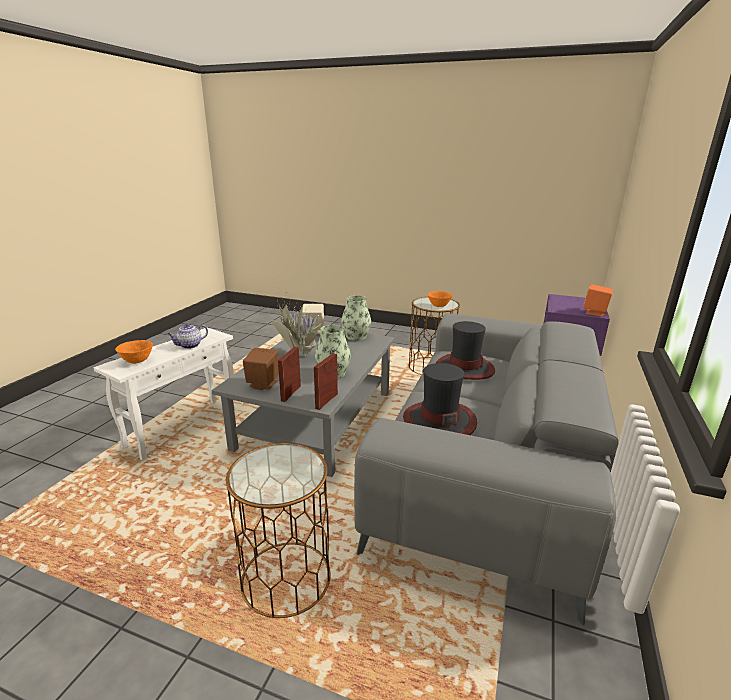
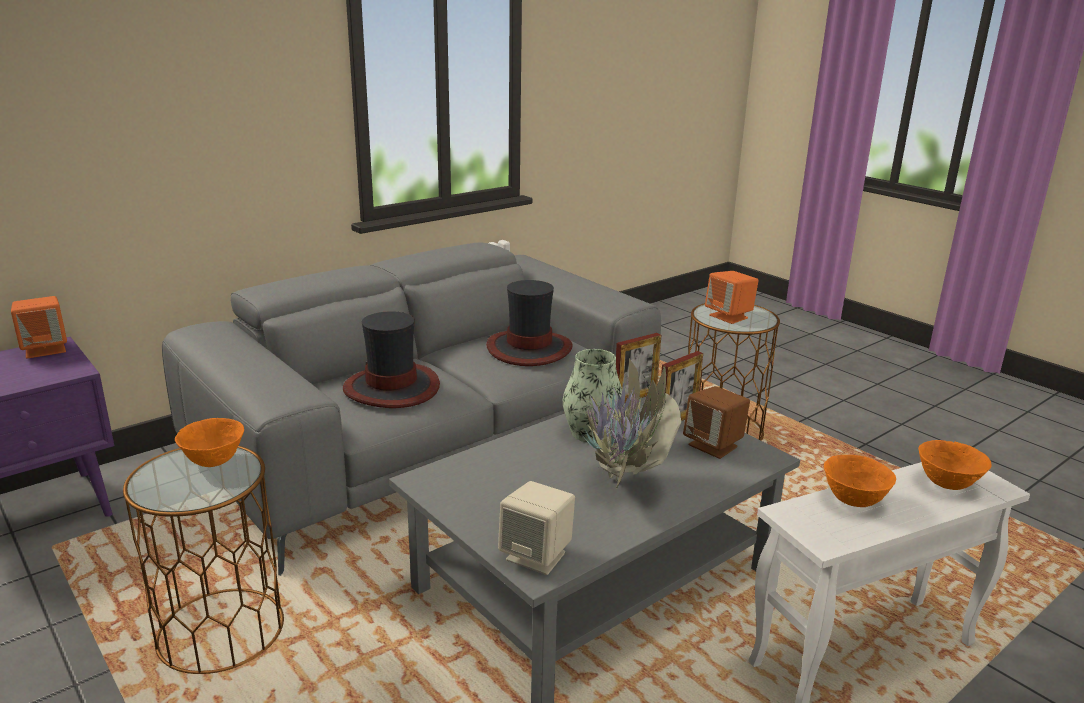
camera: 150 degrees left, 0 degrees up
teapot [167,324,208,349] -> orange bowl [824,455,896,507]
vase [341,295,371,341] -> none
none -> orange speaker [705,271,759,324]

